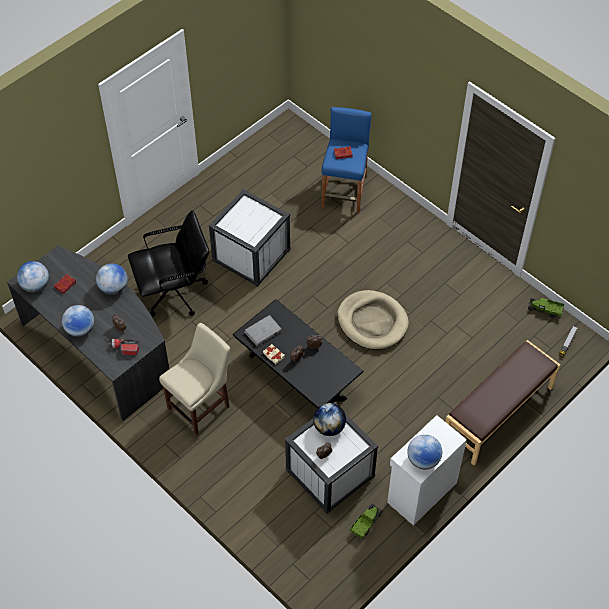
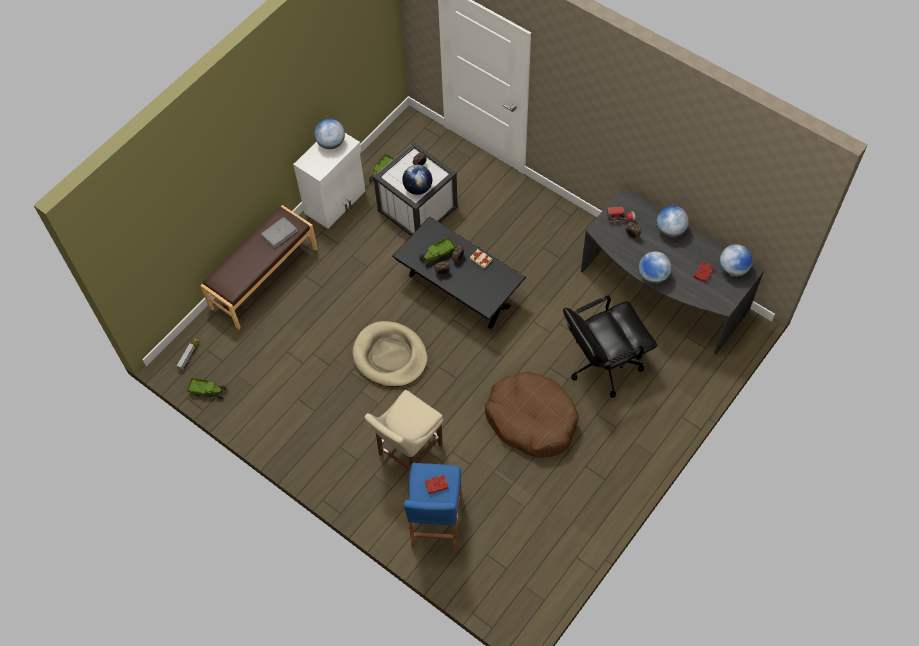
camera: 175 degrees right, 5 degrees up
beige chair [159,323,230,435] -> beige chair moved to [365,390,443,470]
white storage box [208,189,291,287] -> brown dog bed [485,372,579,458]
grey book [245,315,282,346] -> grey book moved to [261,217,298,249]
none -> toy truck [419,237,456,267]

